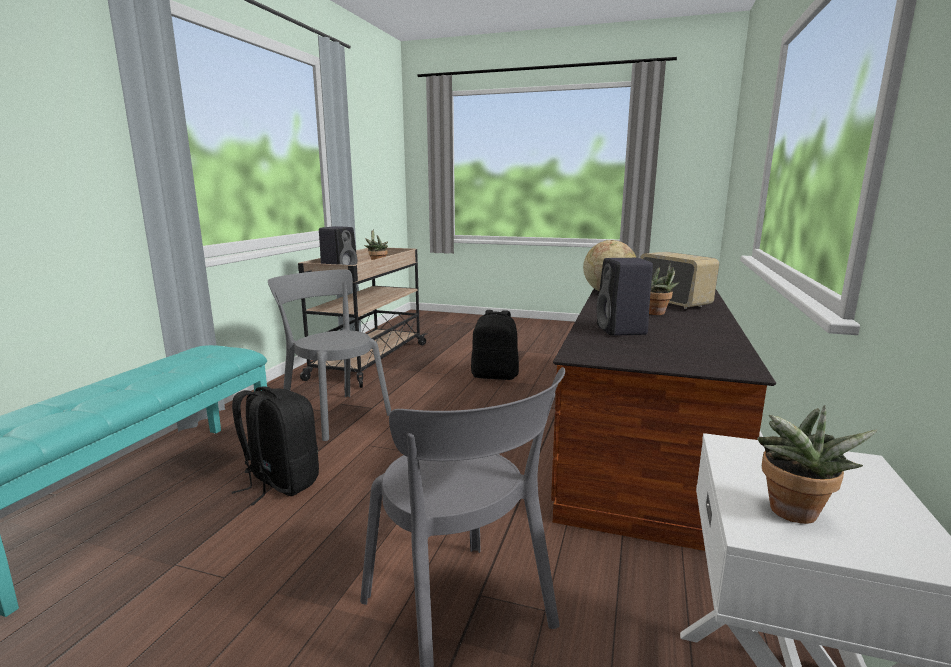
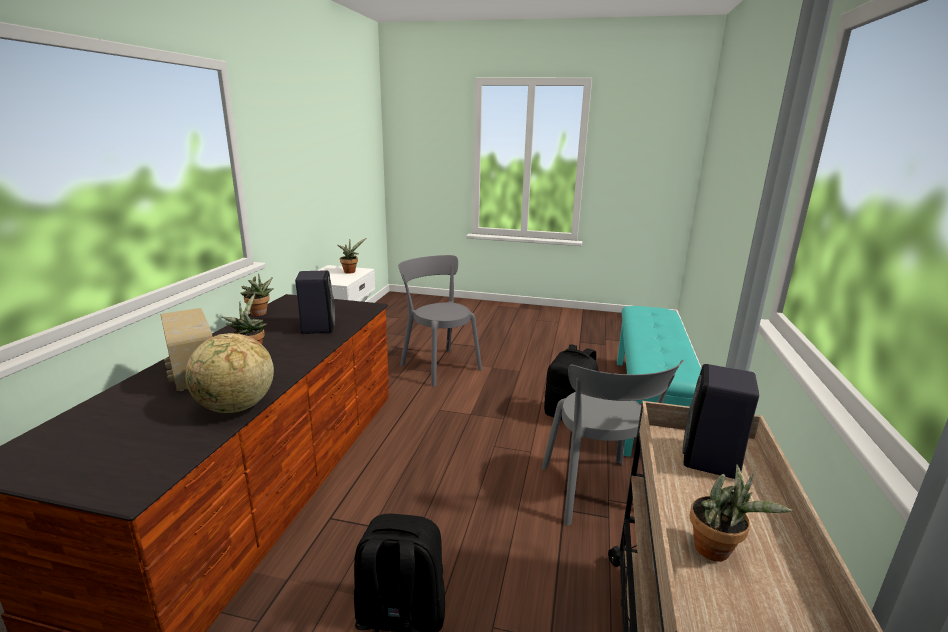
camera: 175 degrees right, 5 degrees up
grey chair [268,269,391,441] -> grey chair turned 45 degrees clockwise [542,360,684,526]
none -> potted plant [240,274,274,316]

